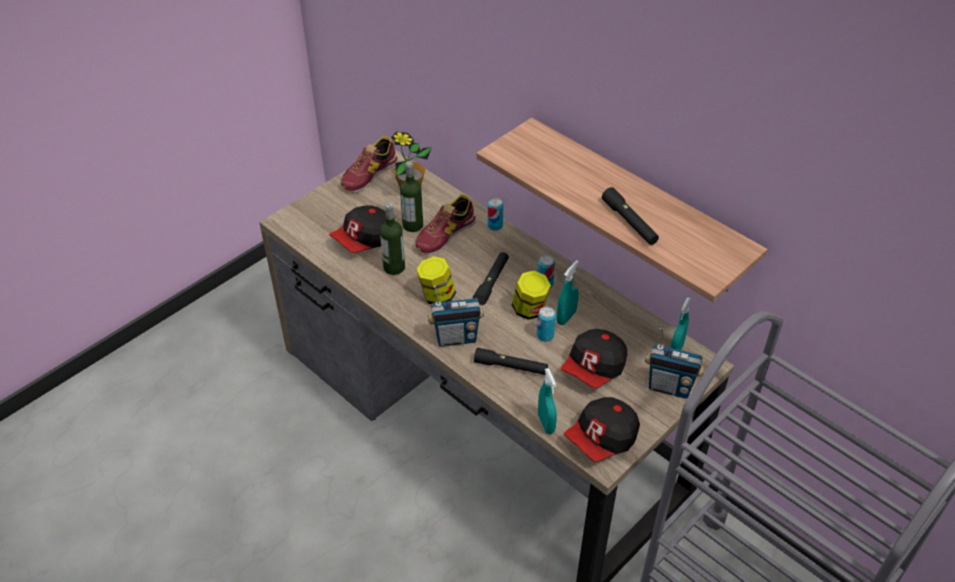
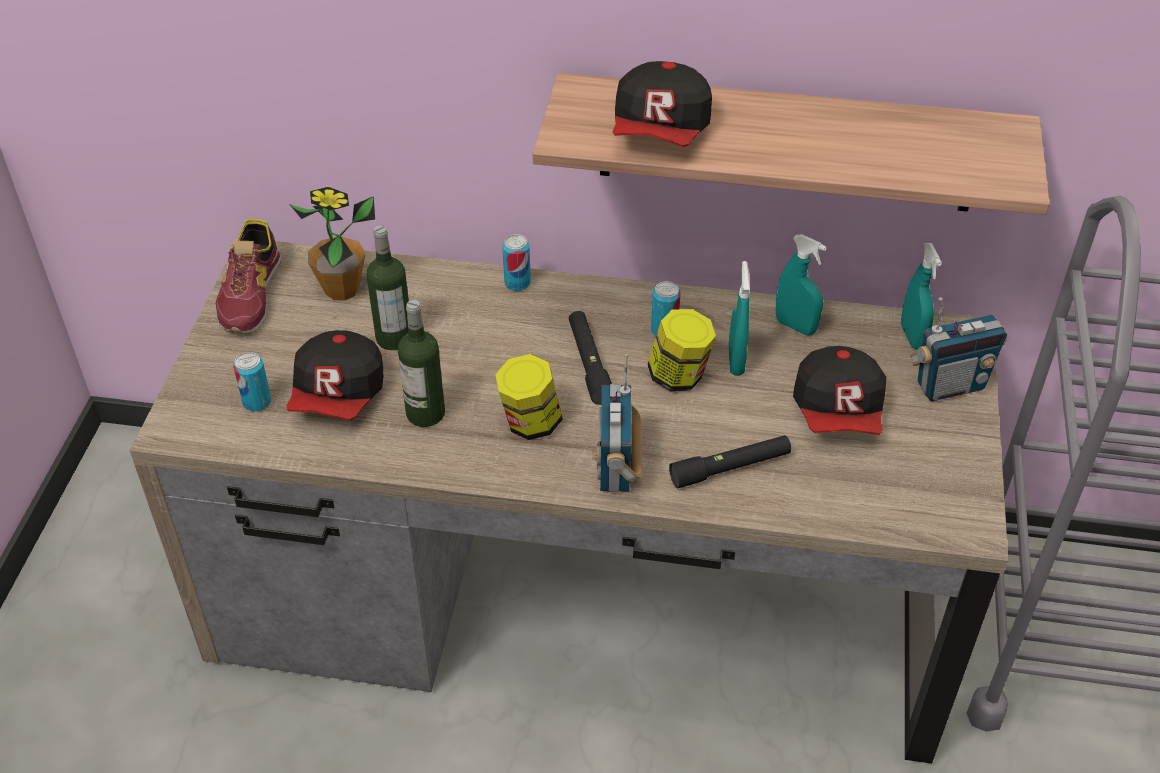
camera: 35 degrees left, 0 degrees up
shoe [416,194,476,256] -> none
radio [428,286,484,347] -> radio turned 135 degrees clockwise [592,354,642,492]
can [537,307,556,342] -> can moved to [233,352,271,412]
turquoise spray bottle [538,368,557,434] -> turquoise spray bottle moved to [776,234,827,335]
cap [564,397,640,462] -> cap moved to [613,61,712,147]
black flashlight [602,187,659,245] -> none

